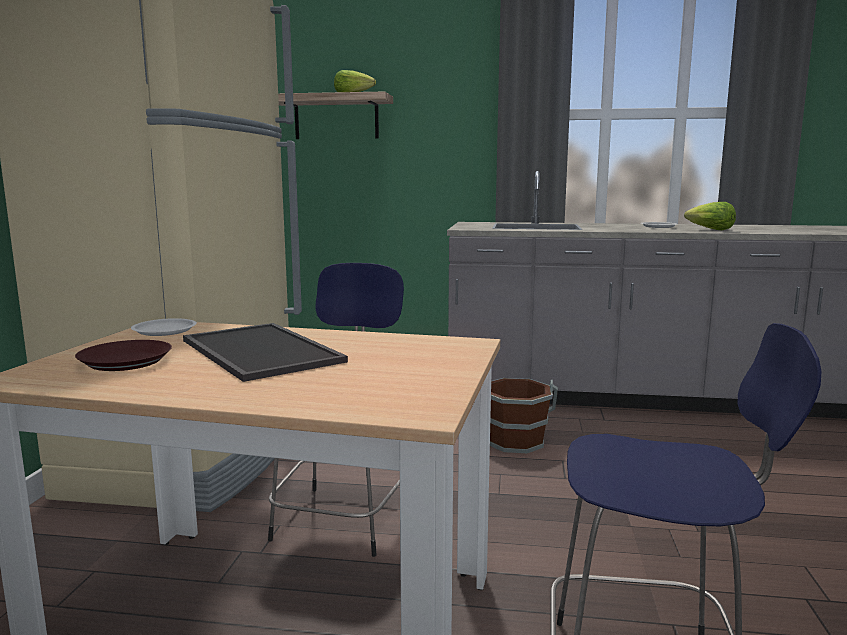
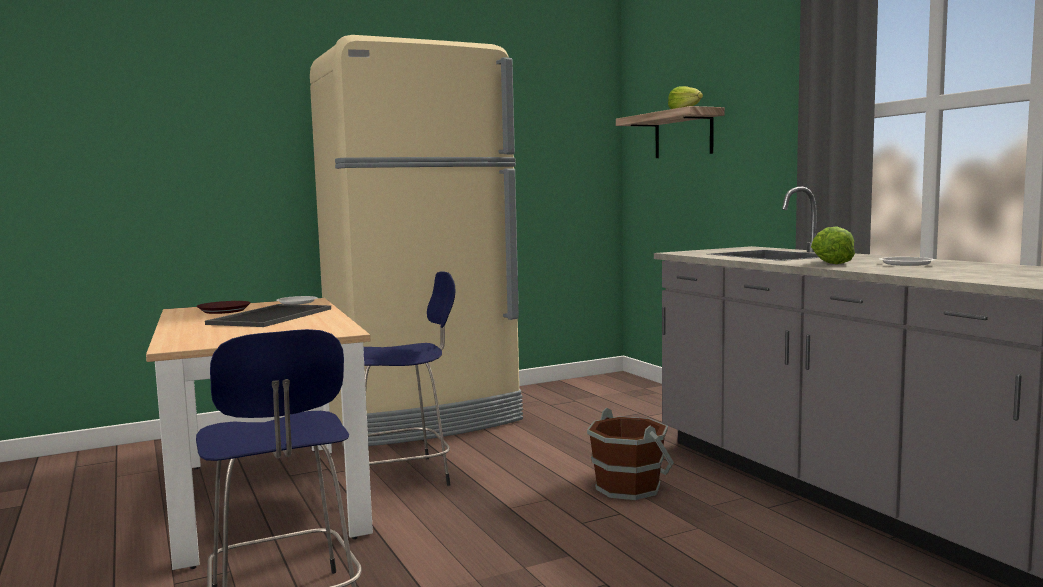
camera: 55 degrees right, 5 degrees down
lettuce [684,202,736,230] -> lettuce moved to [811,226,855,264]

